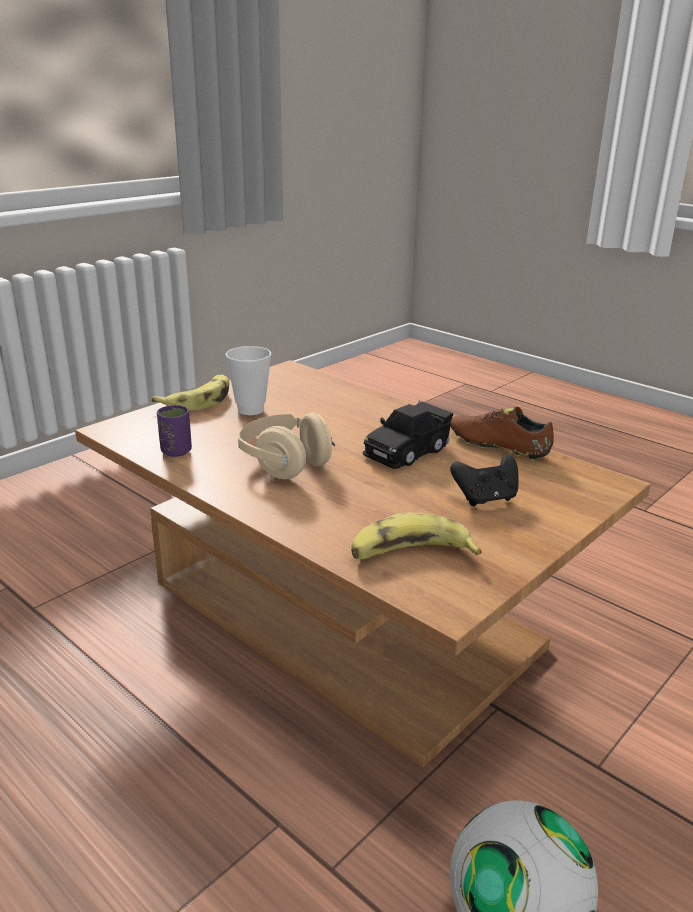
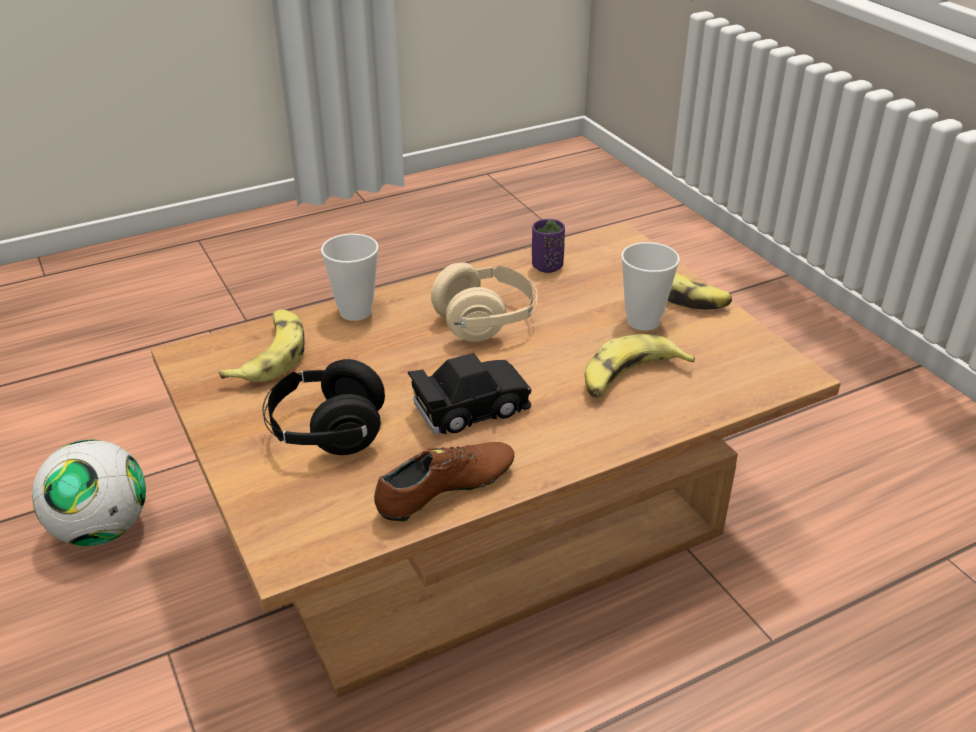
camera: 110 degrees right, 10 degrees up
black toy car [362,401,453,469] -> black toy car turned 90 degrees clockwise [408,353,531,434]
black game controller [450,454,519,506] -> black headphones [263,359,385,455]
none -> cup [321,234,379,321]
none -> banana [585,334,695,398]

